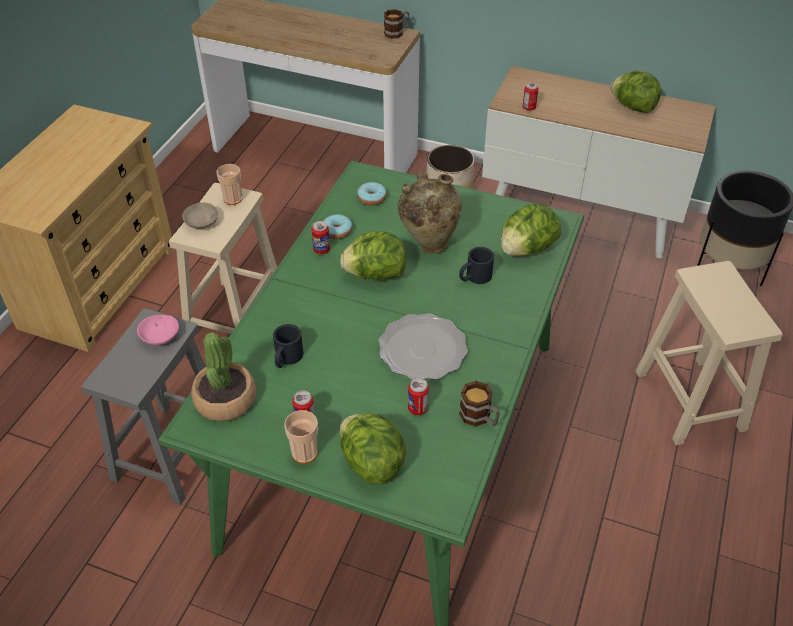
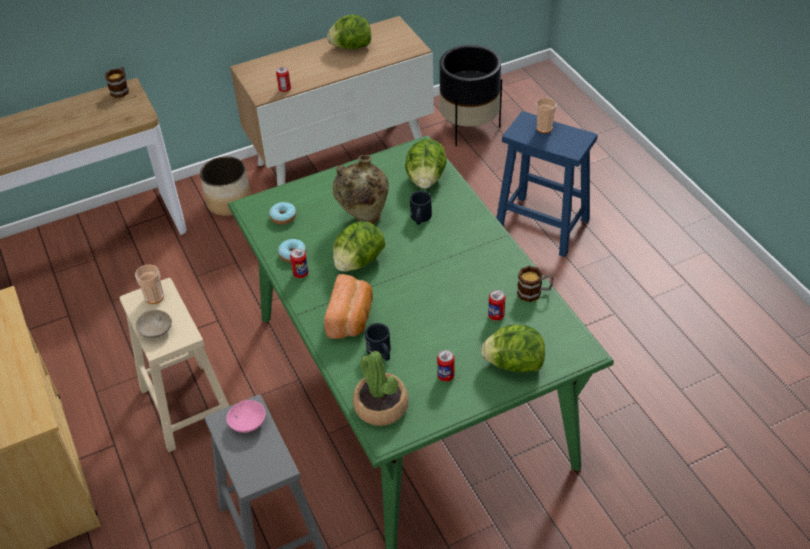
camera: 45 degrees left, 0 degrees up
cup [284,410,318,464] -> cup moved to [536,98,557,133]
plate [378,313,468,380] -> none
beige stool [636,261,783,445] -> blue stool [496,111,598,257]
none -> bread [324,274,373,339]

